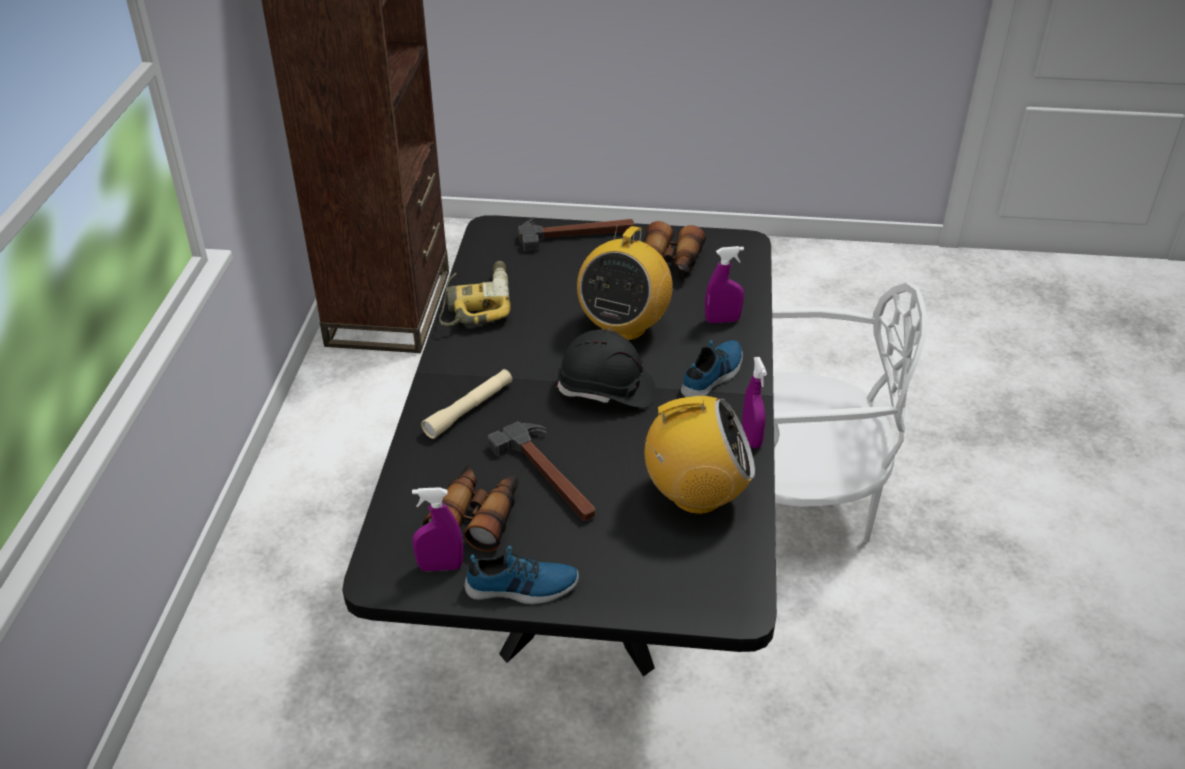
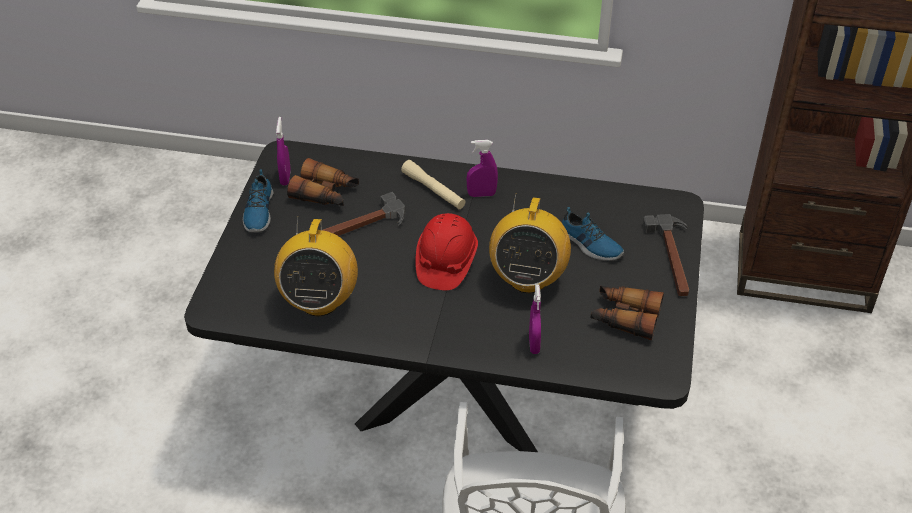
camera: 95 degrees right, 5 degrees up
power drill [439,261,511,326] -> none
black hard hat [557,329,656,408] -> red hard hat [415,213,478,290]
radio [577,224,672,341] -> radio turned 105 degrees counterclockwise [489,193,571,293]
shoe [681,340,743,397] -> shoe moved to [561,207,624,261]
purple spray bottle [742,357,767,448] -> purple spray bottle moved to [466,140,498,197]

